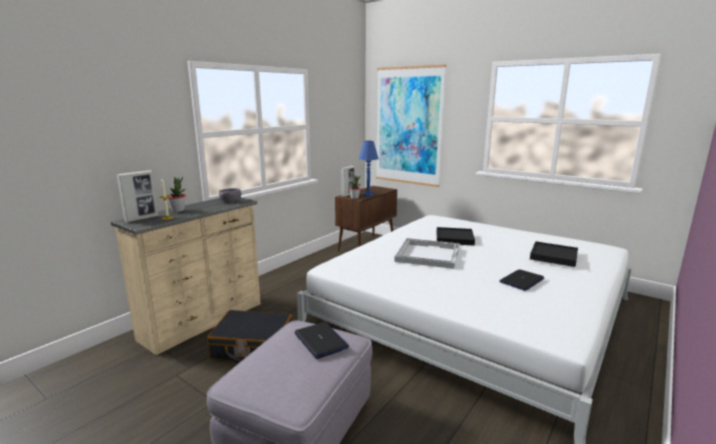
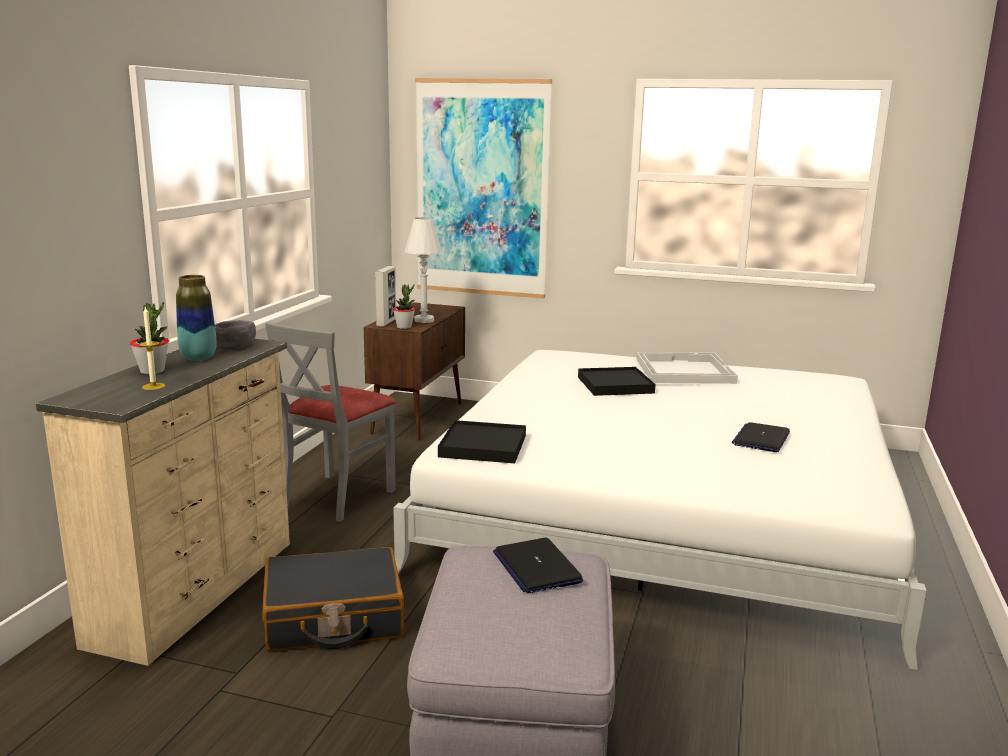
camera: 20 degrees left, 0 degrees up
picture frame [117,170,159,222] -> none
laptop [294,322,349,359] -> laptop turned 150 degrees counterclockwise [493,538,583,593]
blue table lamp [359,141,379,197] -> white table lamp [405,217,443,323]
white tray [394,238,460,269] -> white tray moved to [636,352,738,384]
black tray [530,241,578,267] -> black tray moved to [438,420,526,463]
none -> vase [176,275,217,361]
none -> grey chair [265,322,396,522]

